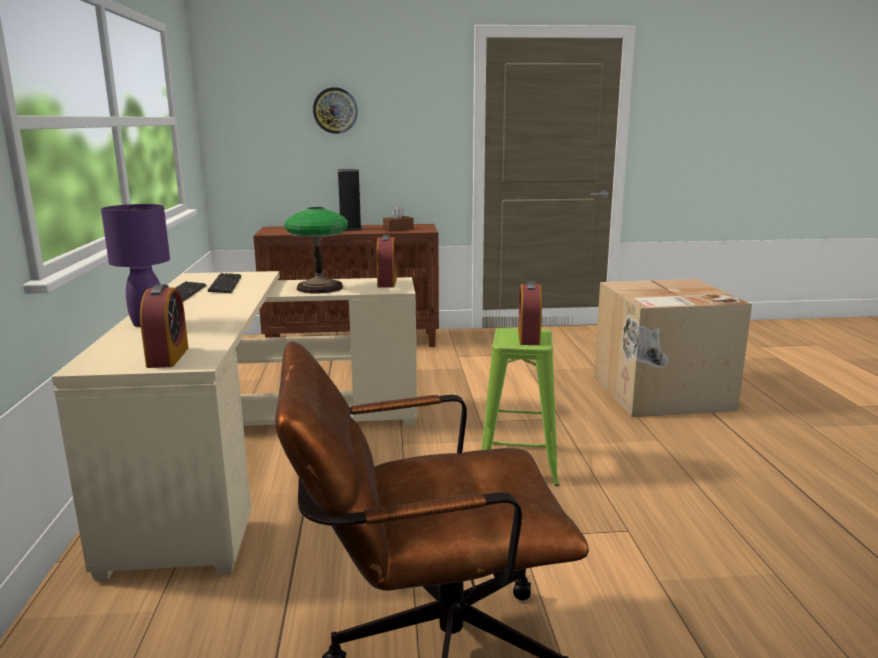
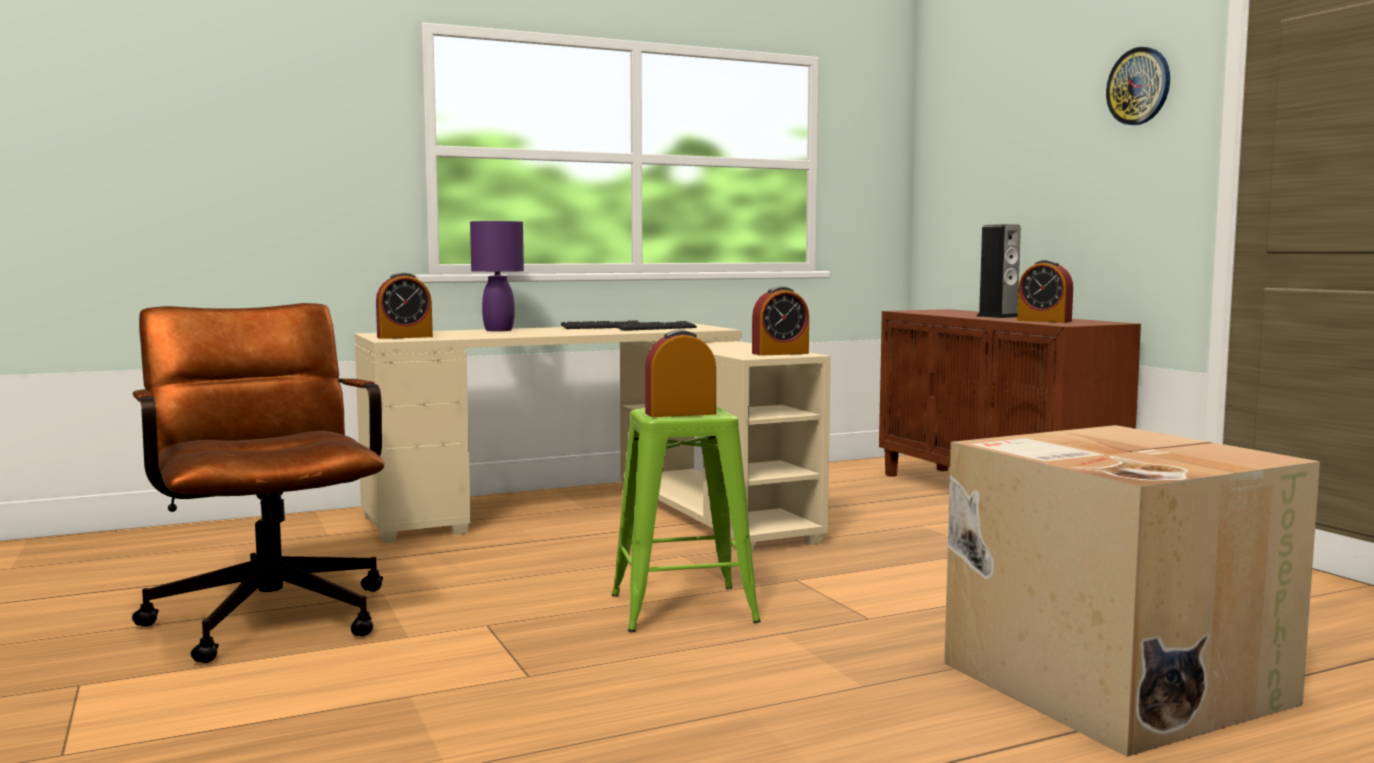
camera: 70 degrees right, 10 degrees down
table lamp [284,207,348,294] -> none
wall clock [313,87,358,134] -> wall clock moved to [1106,47,1170,125]
brown tissue box [383,206,414,232] -> alarm clock [1017,260,1073,323]

